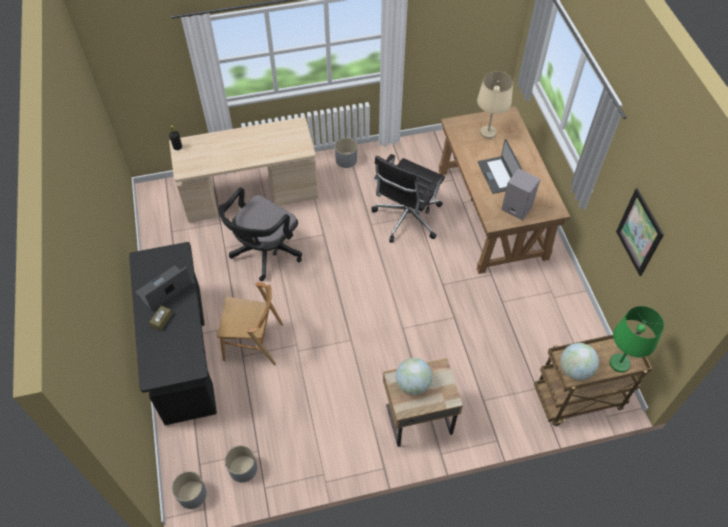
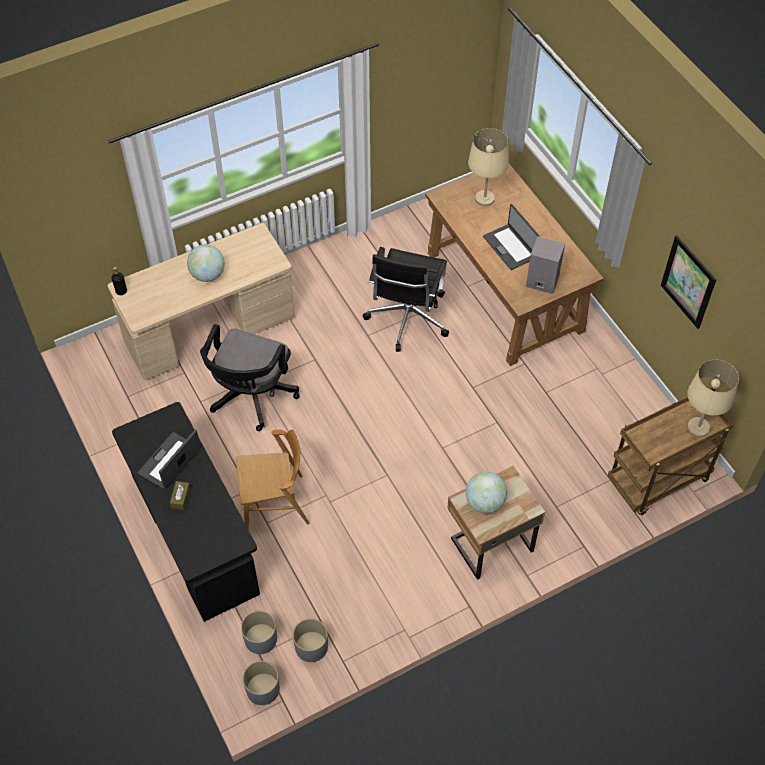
camera: 15 degrees left, 0 degrees up
grey planter [335,138,357,168] -> grey planter moved to [241,610,277,654]
globe [561,343,599,380] -> globe moved to [187,245,225,282]
green table lamp [610,306,664,373] -> beige table lamp [687,360,739,437]

